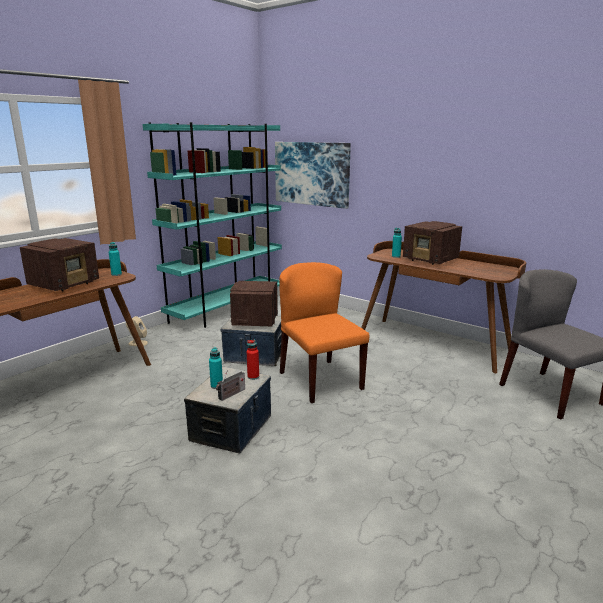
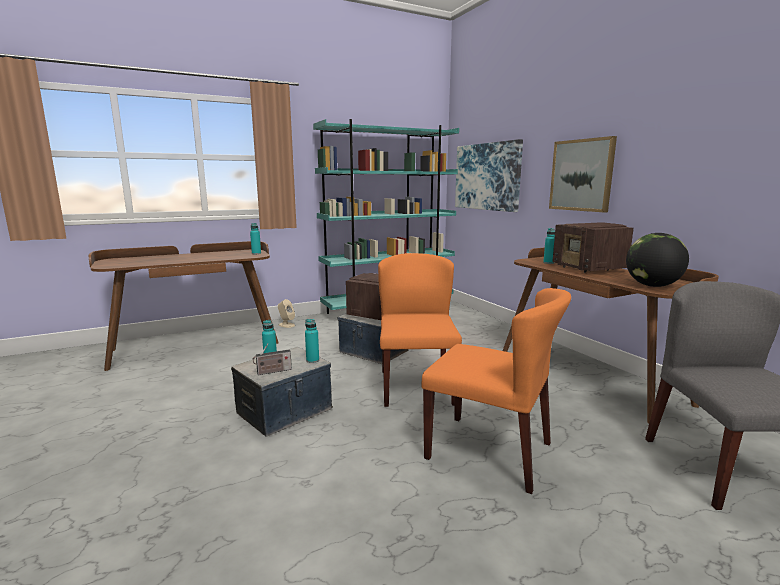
camera: 25 degrees right, 5 degrees down
radio [20,238,99,291] -> none
red bottle [247,340,259,380] -> turquoise bottle [305,319,319,363]
none -> orange chair [421,288,571,494]
none -> picture [549,136,617,212]
none -> globe [626,233,689,287]

